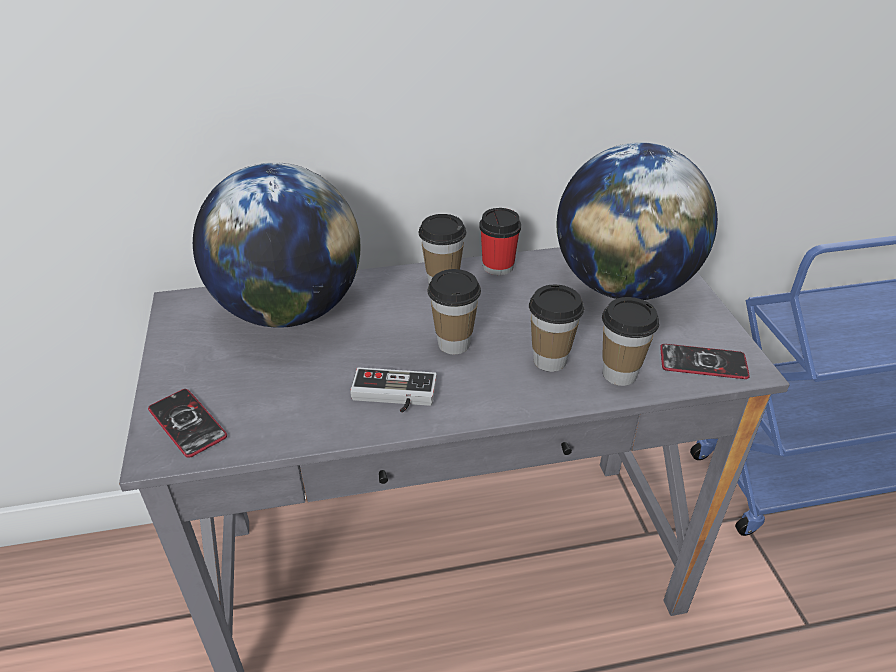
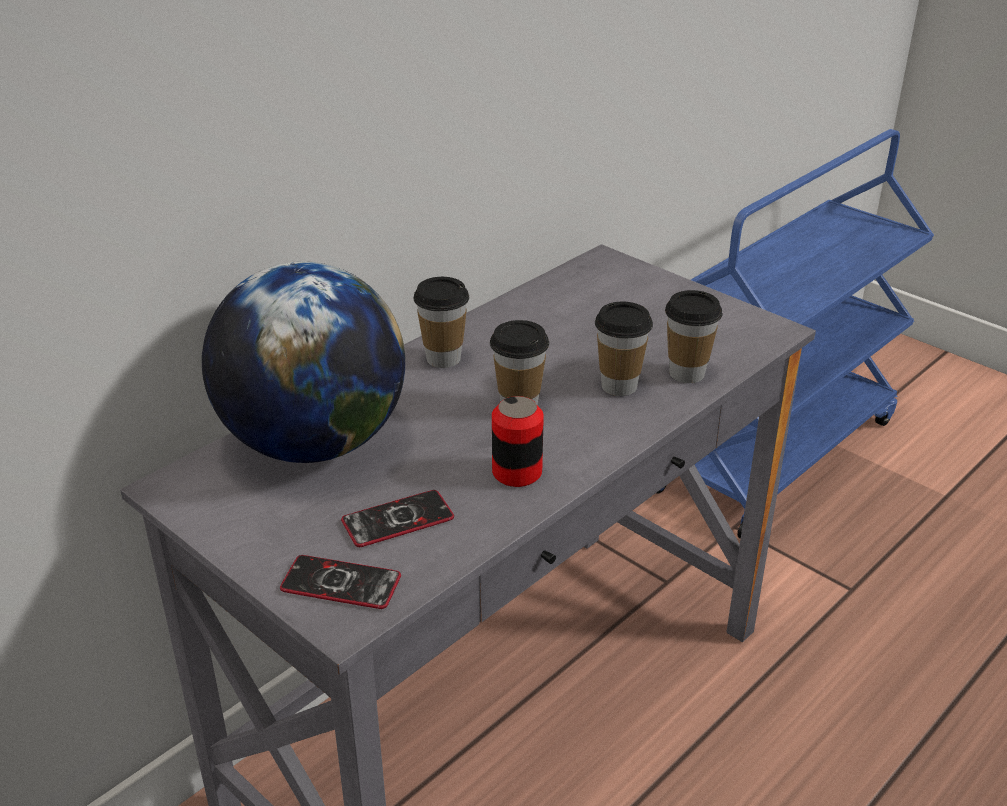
camera: 35 degrees left, 5 degrees down
game controller [350,367,437,413] -> can [492,396,544,487]
cup [479,208,521,275] -> none
globe [557,142,718,300] -> none
phone [660,344,750,379] -> phone moved to [341,490,454,547]

